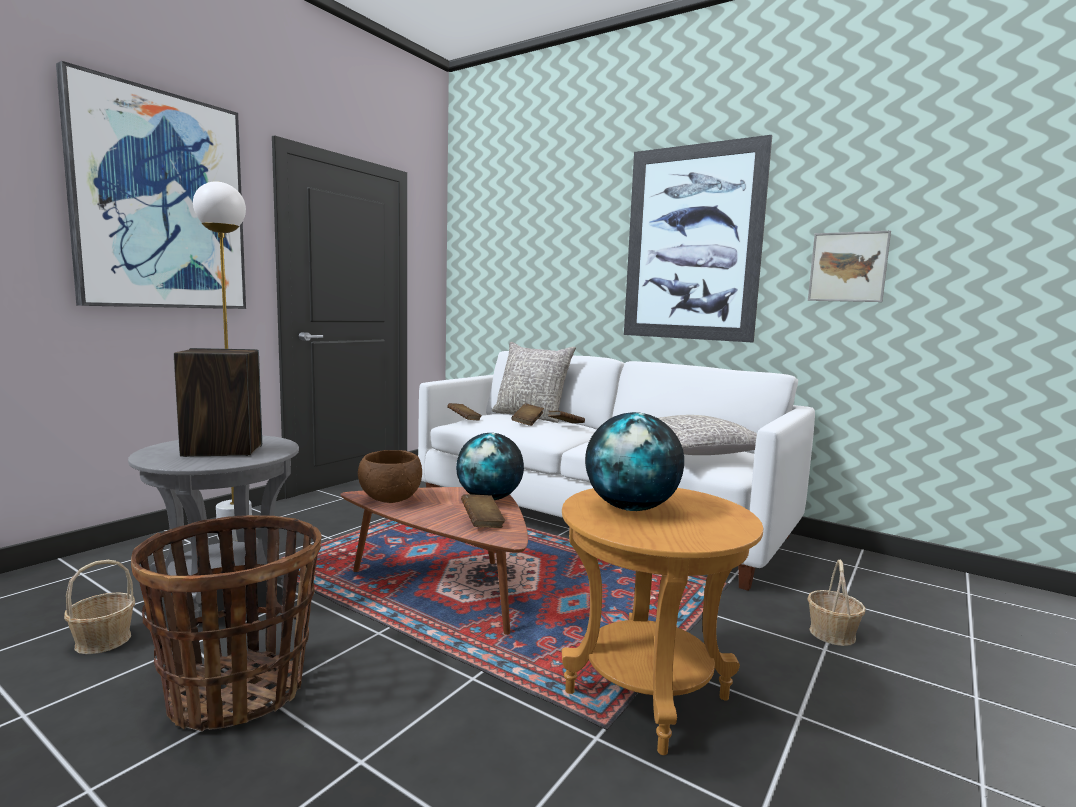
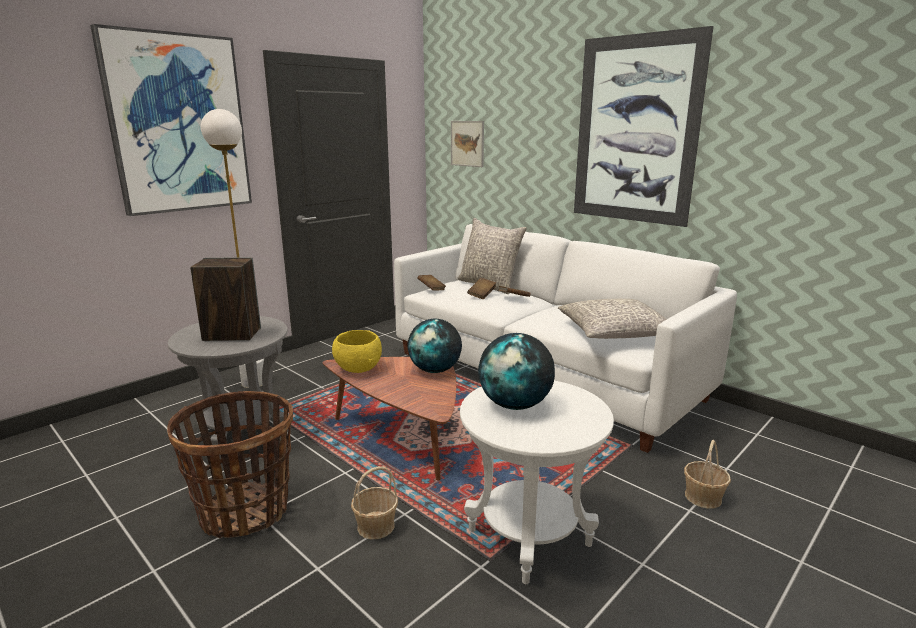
camera: 10 degrees right, 10 degrees up
basket [64,560,135,654] -> basket moved to [351,466,398,540]
brown bowl [358,450,422,503] -> yellow bowl [332,330,382,373]
brown book [461,494,505,528] -> none
brown side table [562,488,763,755] -> white side table [460,381,614,584]
picture [808,231,891,302] -> picture moved to [451,121,484,167]

